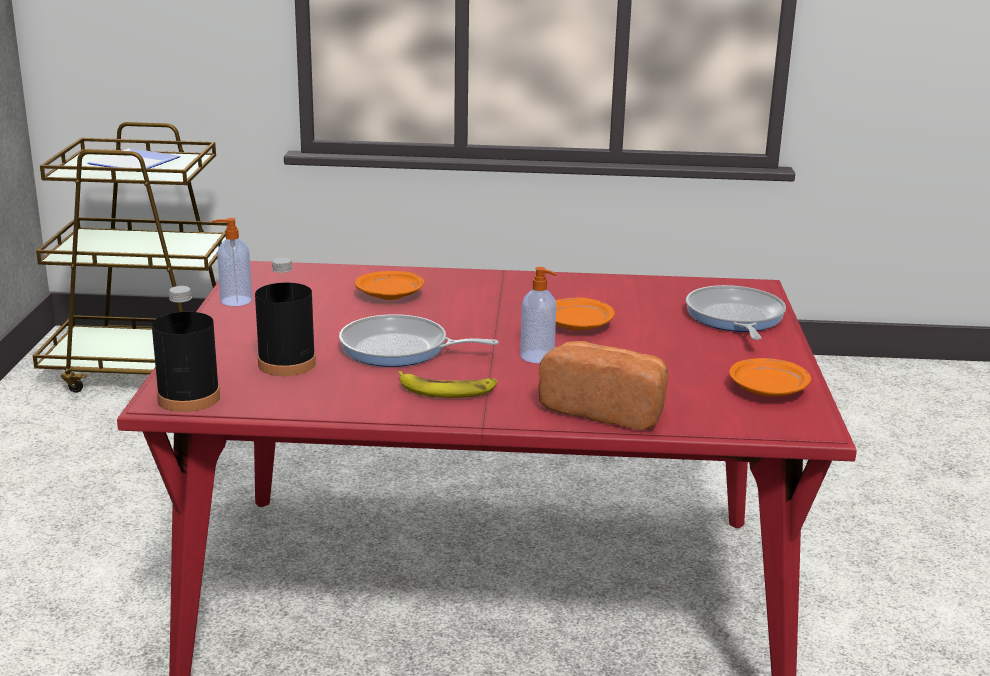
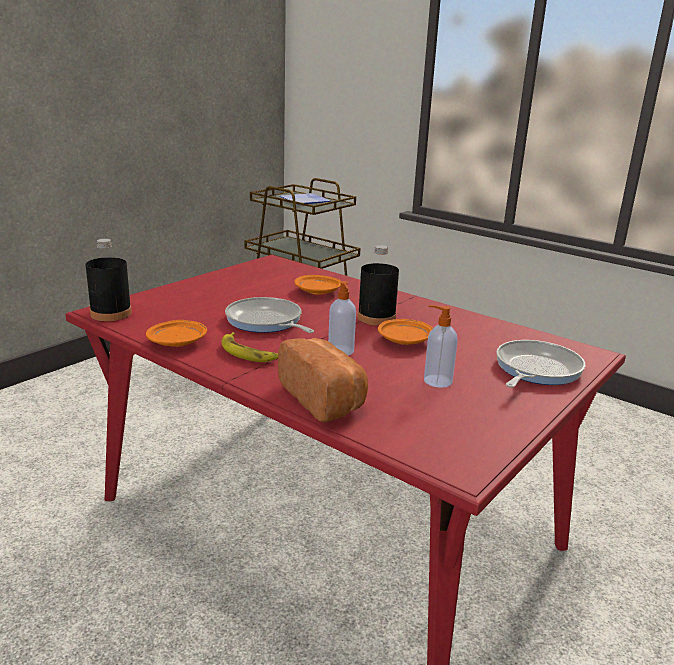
camera: 35 degrees right, 0 degrees up
soap dispenser [212,218,252,306] -> soap dispenser moved to [424,305,458,388]
black bottle [255,258,316,376] -> black bottle moved to [358,245,399,326]
orange plate [729,358,811,396] -> orange plate moved to [146,320,207,347]

